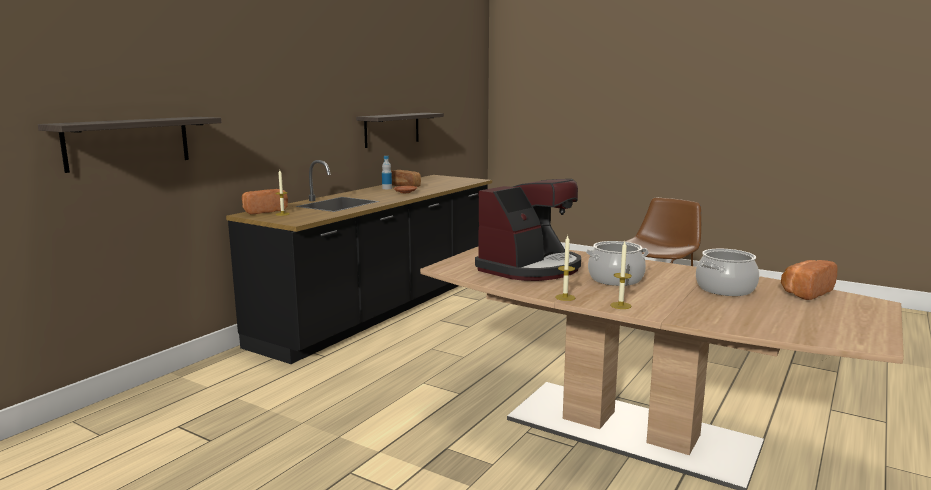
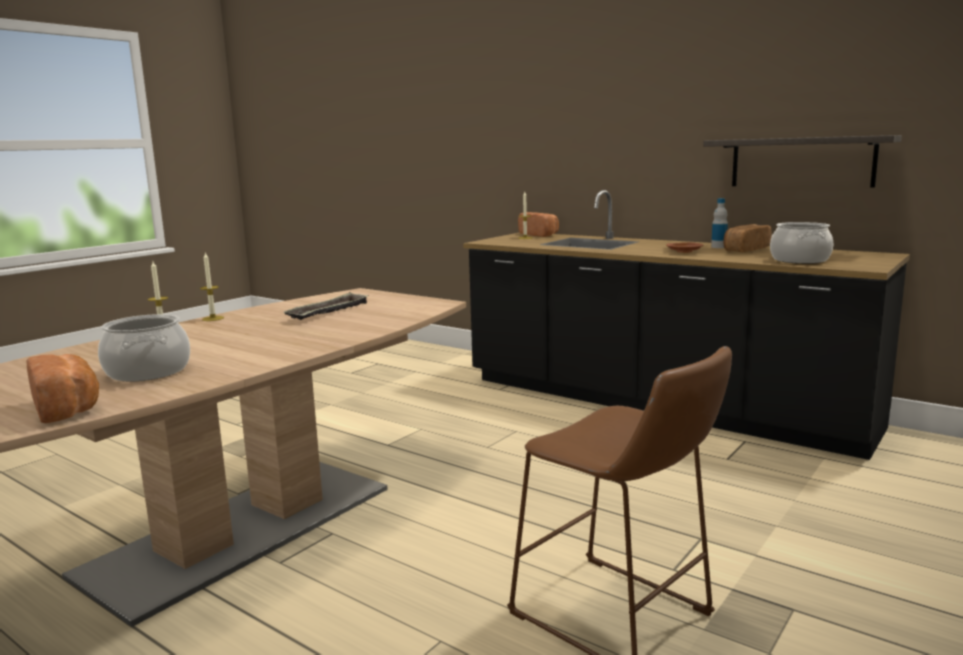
camera: 95 degrees right, 0 degrees up
shelf [38,117,222,173] -> none
coffee machine [475,179,581,281] -> tray [284,292,369,320]
cooking pot [586,241,649,286] -> cooking pot moved to [770,222,833,264]

